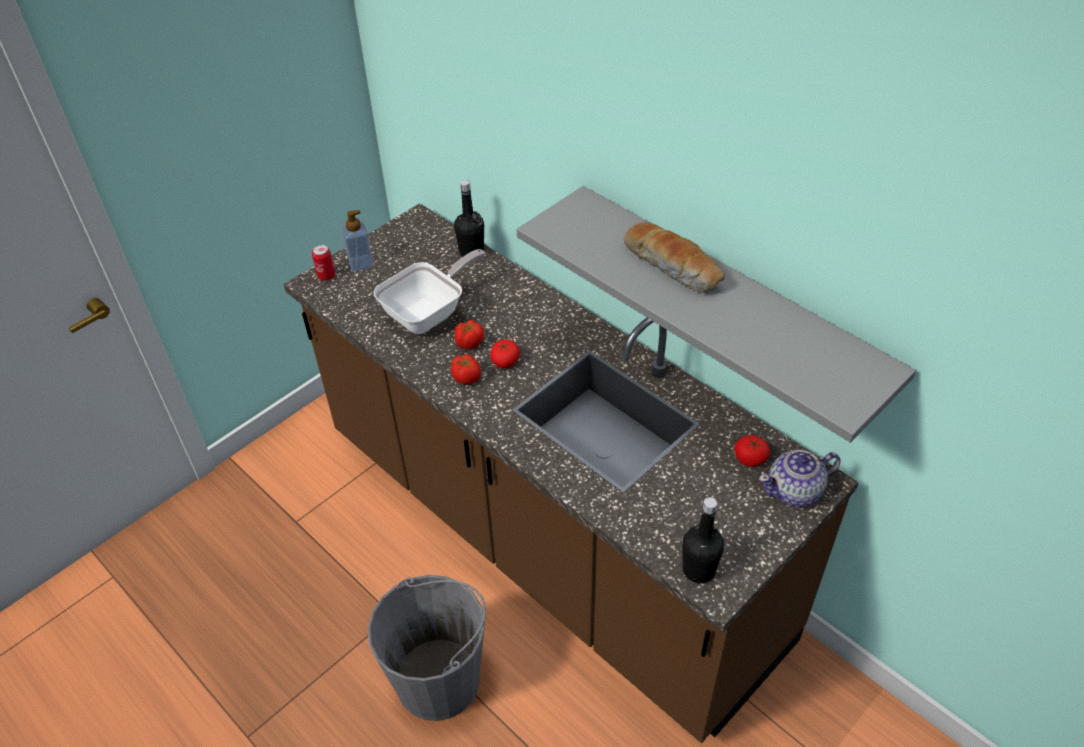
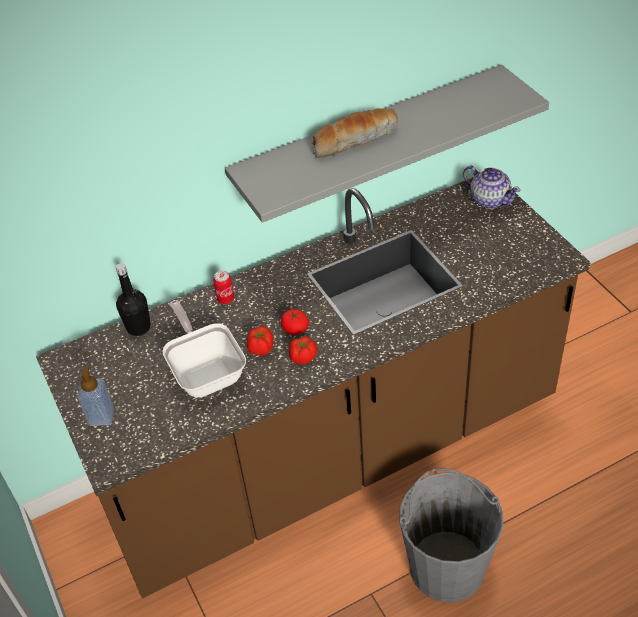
camera: 70 degrees left, 0 degrees up
can [312,245,335,281] -> can moved to [213,271,234,304]
black bottle [683,497,724,583] -> none
tomato [734,435,771,467] -> none
teapot [759,450,840,507] -> teapot turned 45 degrees counterclockwise [463,165,521,209]

